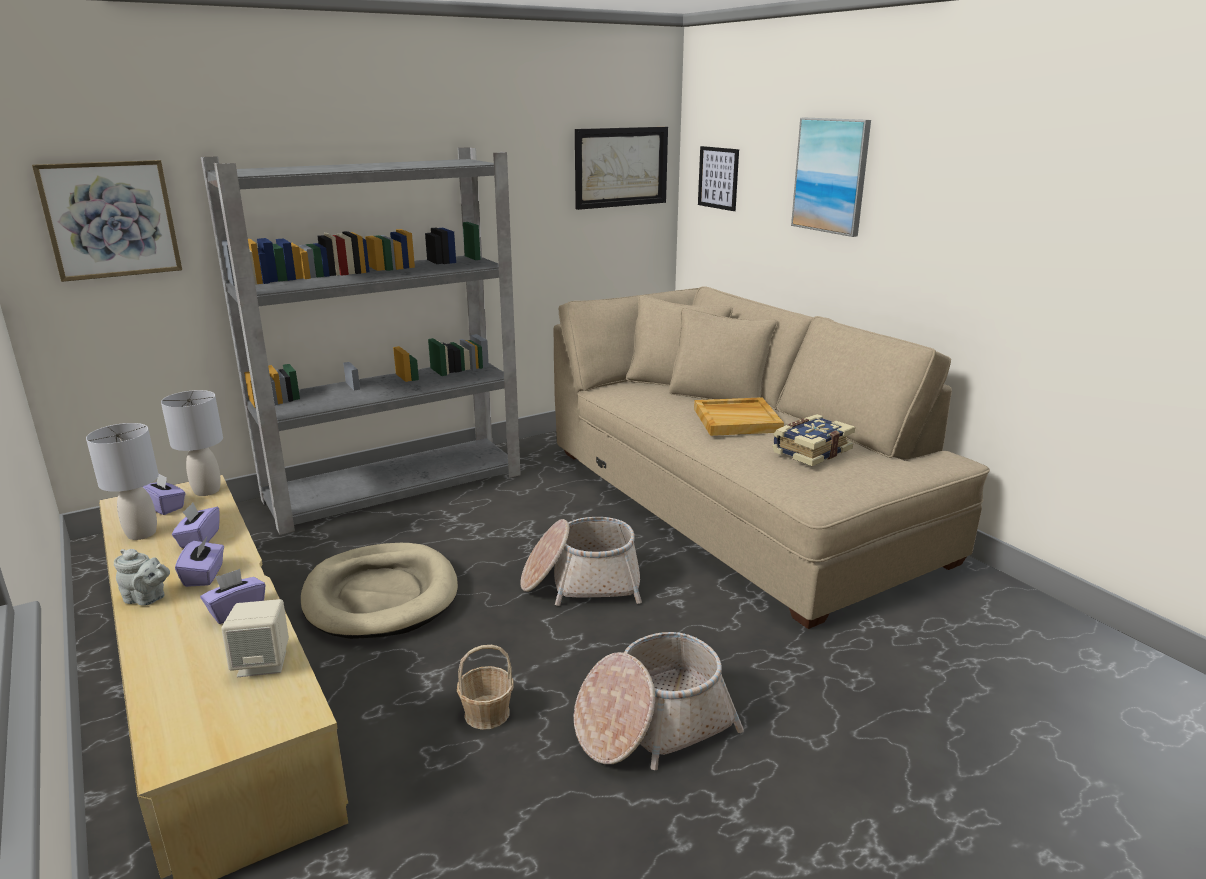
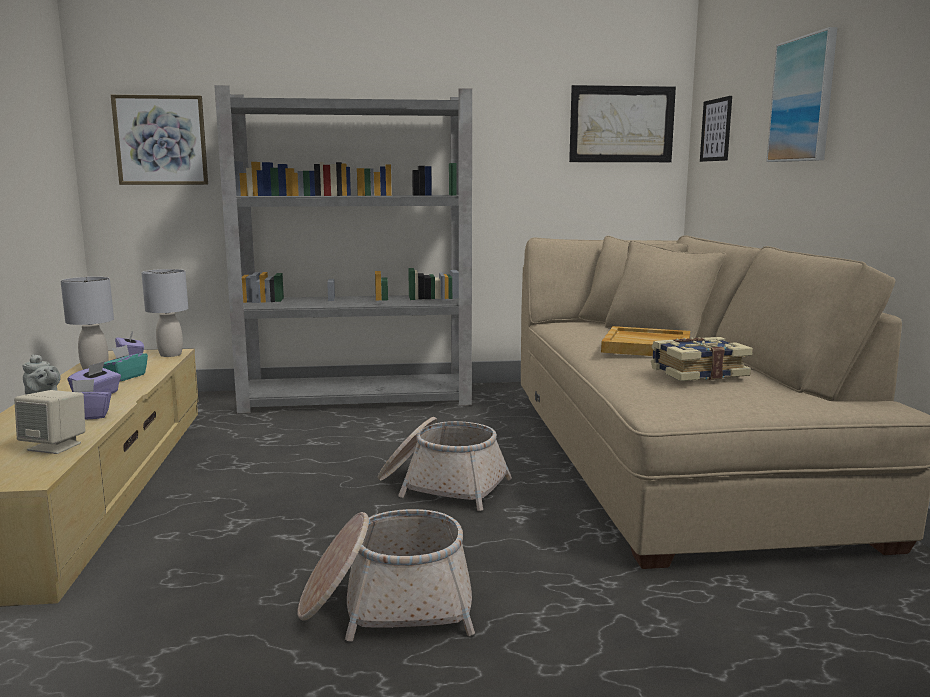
camera: 25 degrees right, 10 degrees down
purple tissue box [172,503,220,548] -> turquoise tissue box [103,345,148,382]
beige dog bed [301,543,458,639] -> none
basket [457,645,513,730] -> none

